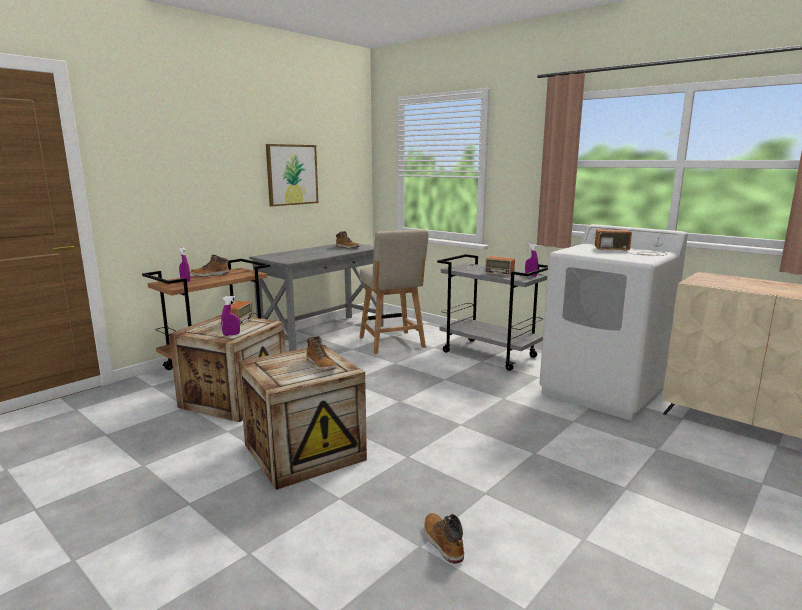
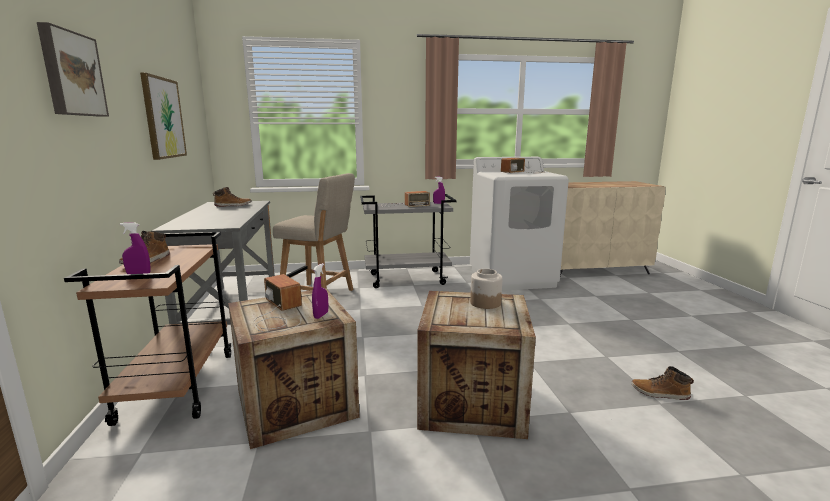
camera: 50 degrees left, 0 degrees up
boot [307,336,337,371] -> jar [470,269,502,309]
none -> picture [37,22,109,117]

